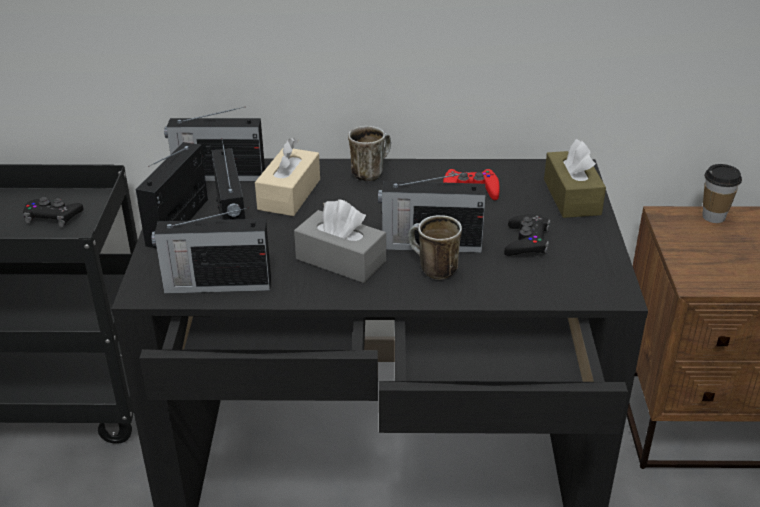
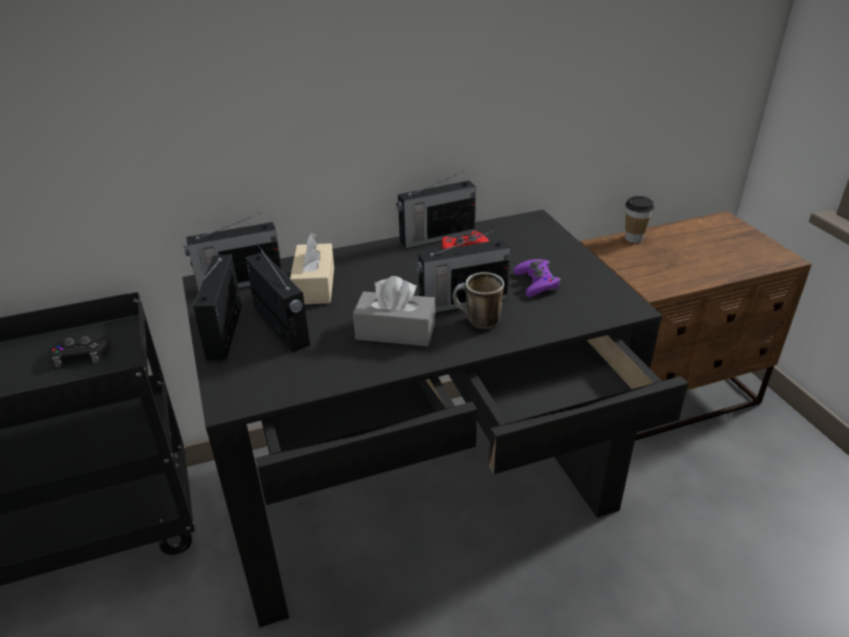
camera: 20 degrees left, 0 degrees up
radio [151,207,271,293] -> radio moved to [396,171,476,248]
mug [348,126,391,181] -> none
black game controller [504,214,551,256] -> purple game controller [514,259,561,297]
brown tissue box [544,139,606,218] -> none

